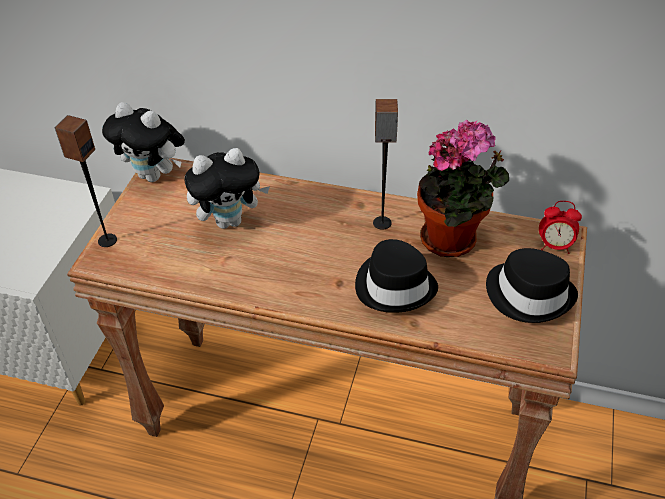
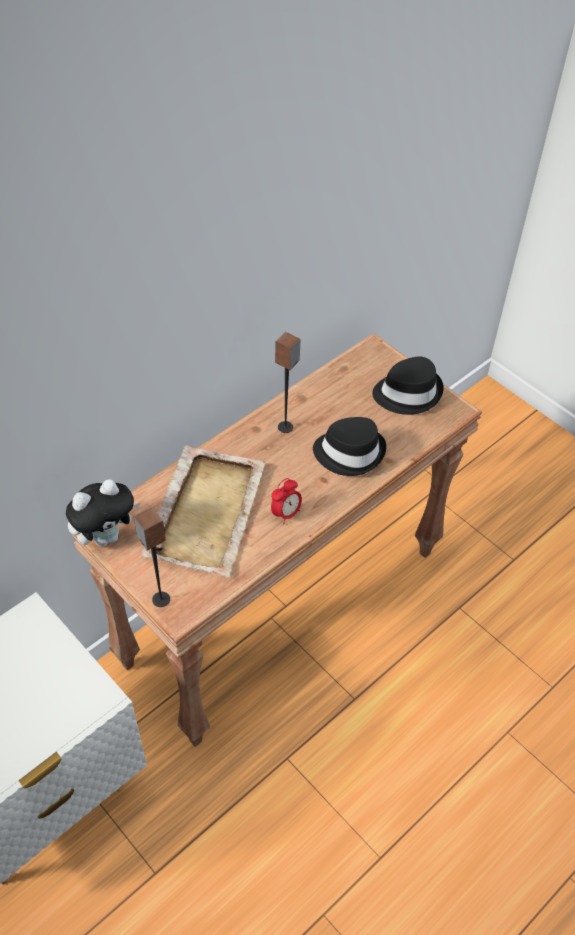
camera: 60 degrees left, 5 degrees up
plush toy [185,148,270,229] -> beige tray [141,445,266,577]
potted plant [417,120,509,257] -> none
alarm clock [539,201,582,254] -> alarm clock moved to [271,478,302,525]

